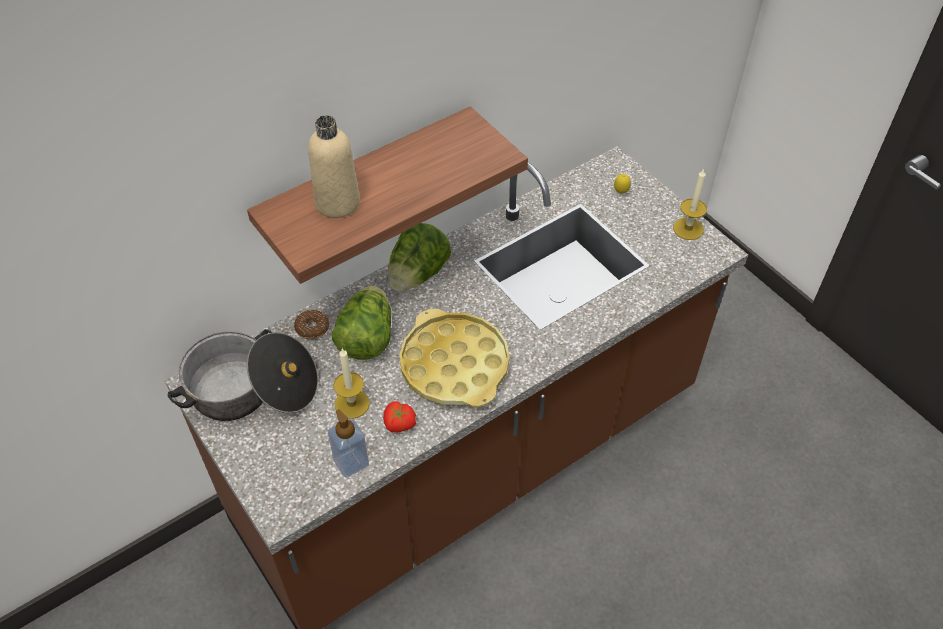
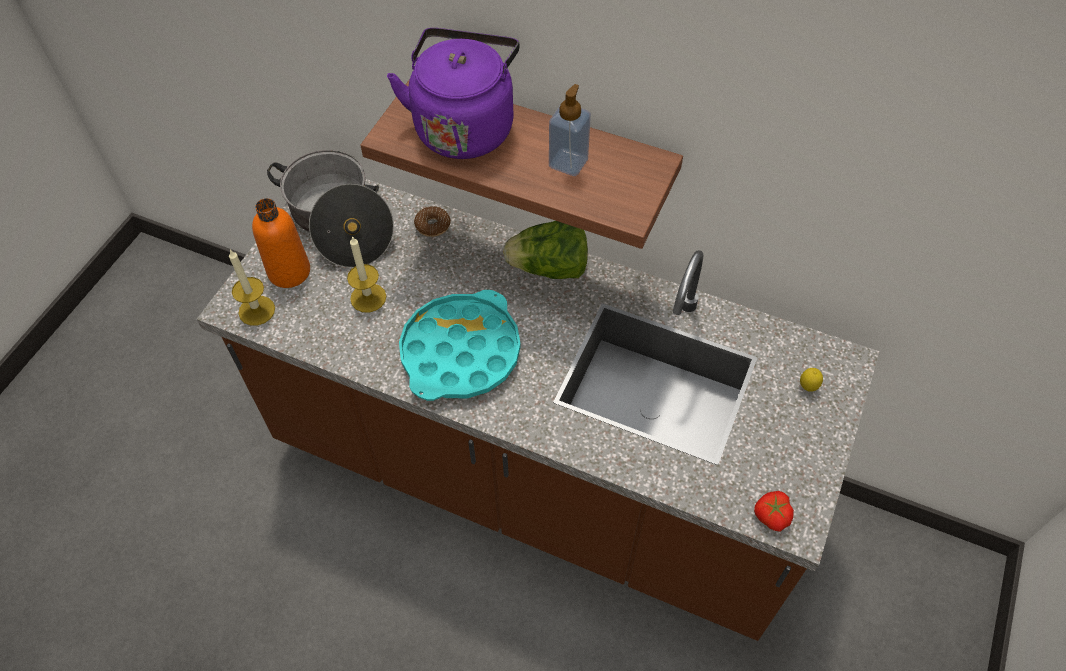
camera: 60 degrees right, 5 degrees up
beige bottle [308,115,360,218] -> purple kettle [387,28,520,159]
soap dispenser [328,409,369,477] -> soap dispenser moved to [549,84,591,176]
lettuce [332,285,391,360] -> none
tomato [383,401,416,433] -> tomato moved to [754,491,794,532]
yellow tray [399,309,510,407] -> turquoise tray [399,290,521,401]
candle [673,168,707,240] -> candle moved to [229,249,275,326]
none -> orange bottle [252,198,310,288]

